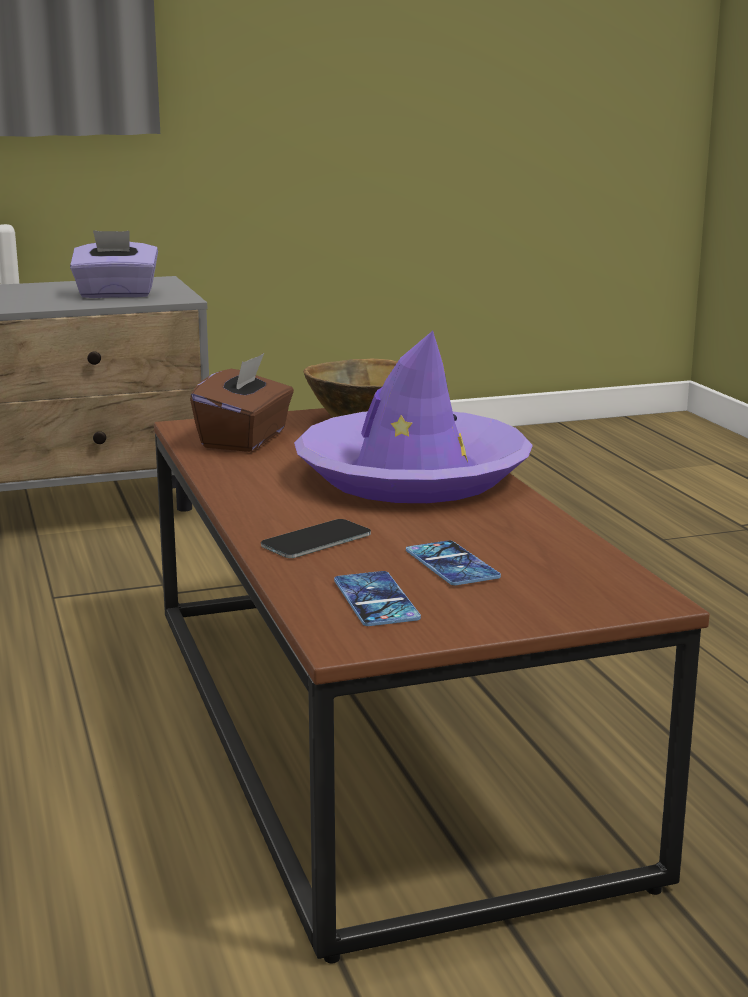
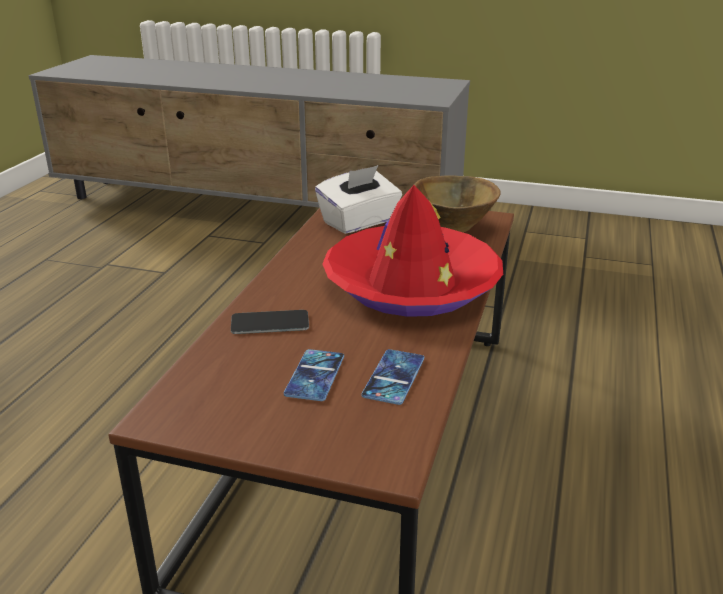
camera: 35 degrees right, 10 degrees up
purple tissue box [70,230,158,298] -> none
brown tissue box [190,353,294,452] -> white tissue box [315,165,402,234]
purple hat [294,331,533,503] -> red hat [322,185,503,317]
phone [334,571,421,626] -> phone moved to [362,349,424,405]

